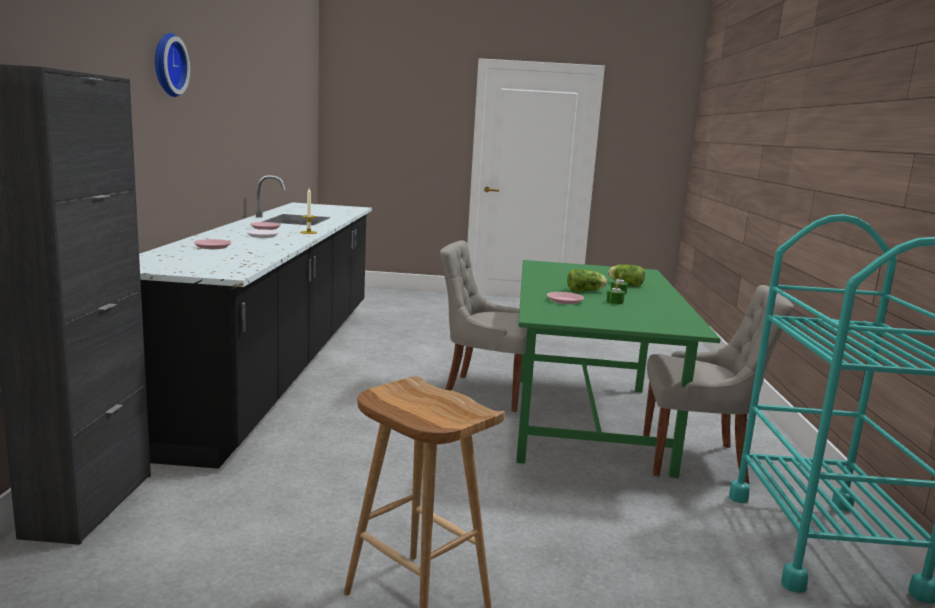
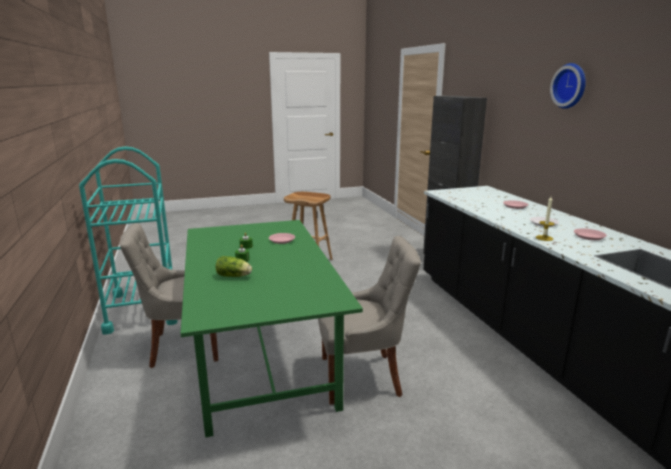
camera: 160 degrees right, 5 degrees up
lettuce [567,269,607,291] -> none

